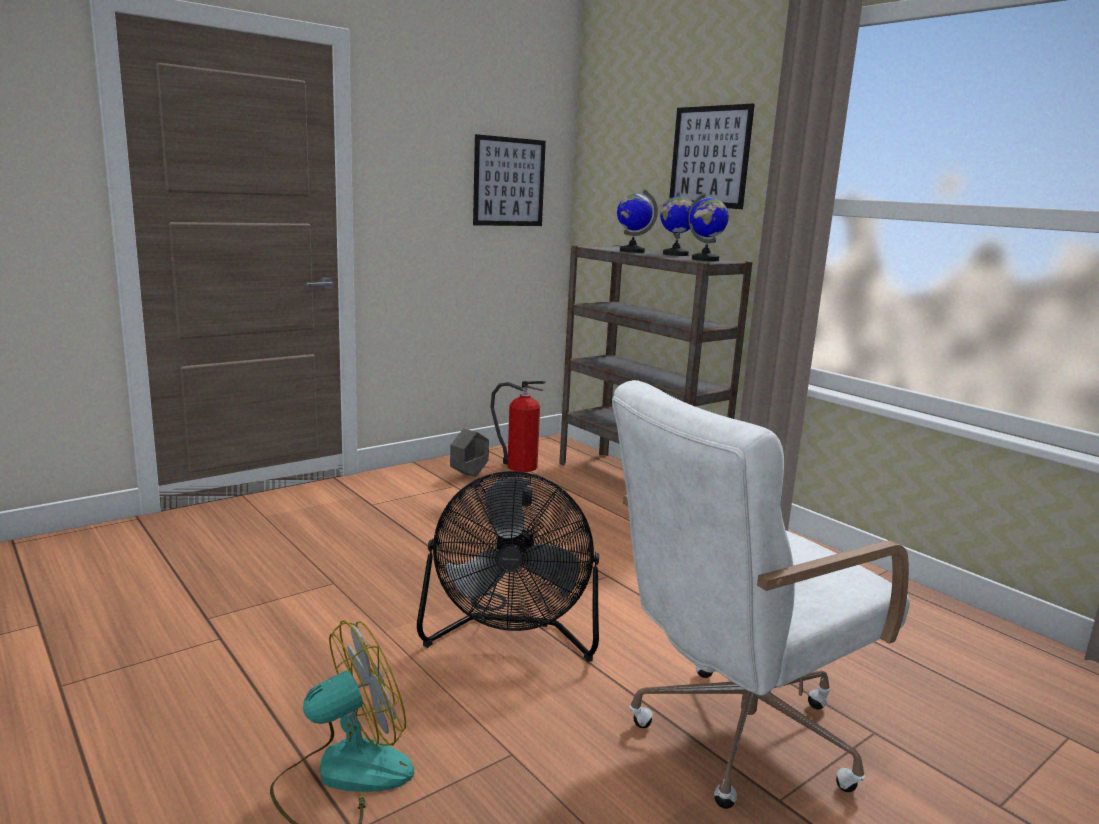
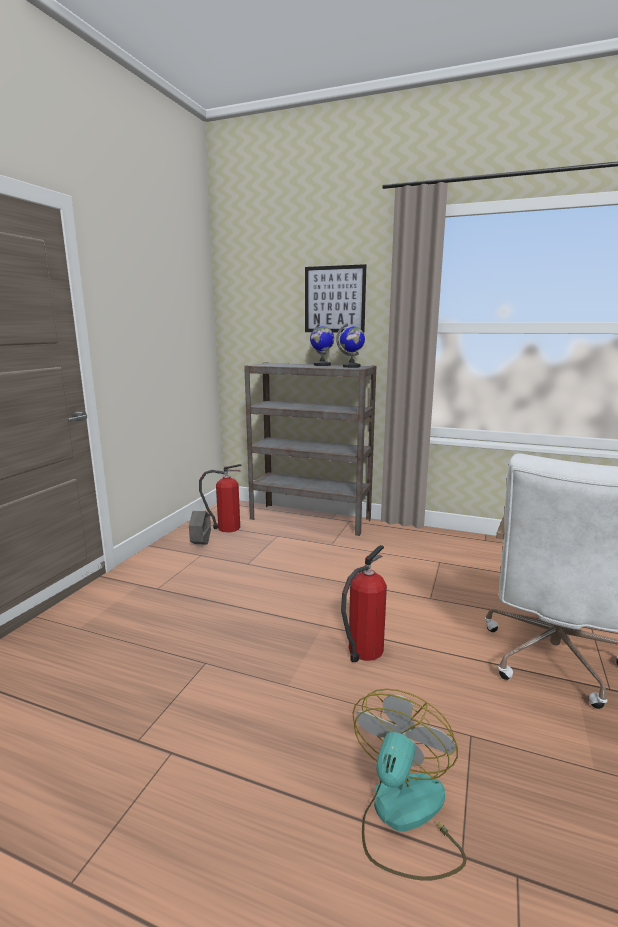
camera: 30 degrees left, 0 degrees up
black fan [417,471,599,662] -> fire extinguisher [341,545,387,662]
picture [473,134,546,226] -> none
globe [617,189,658,253] -> none

